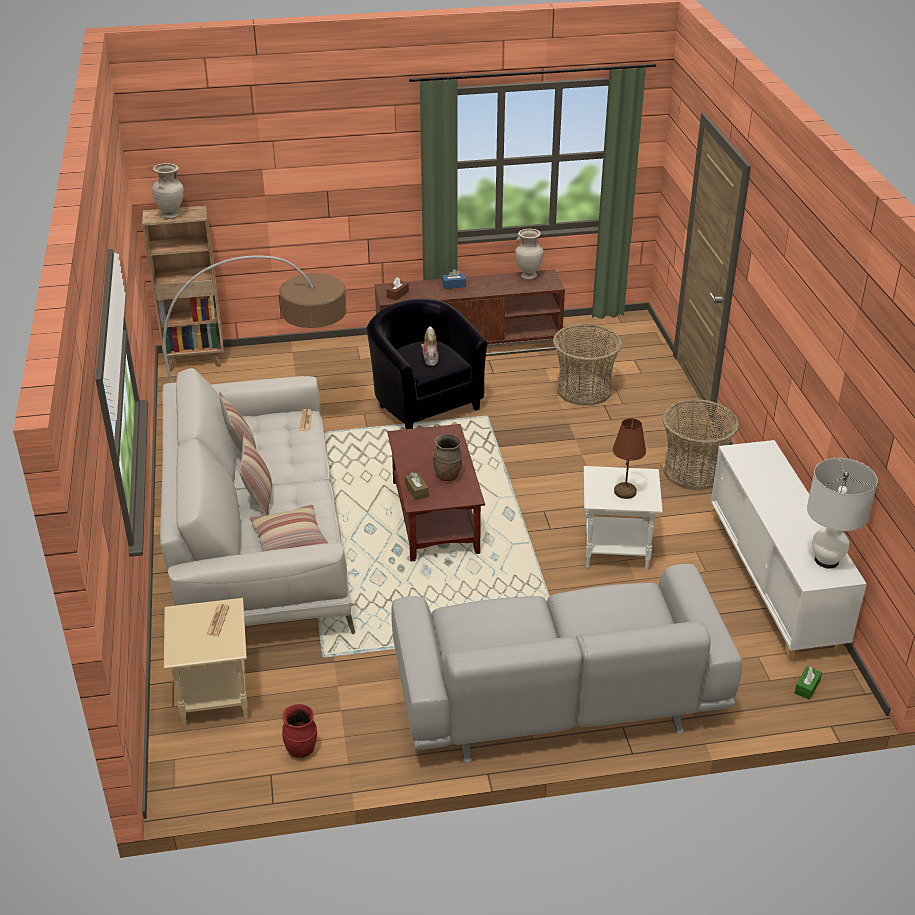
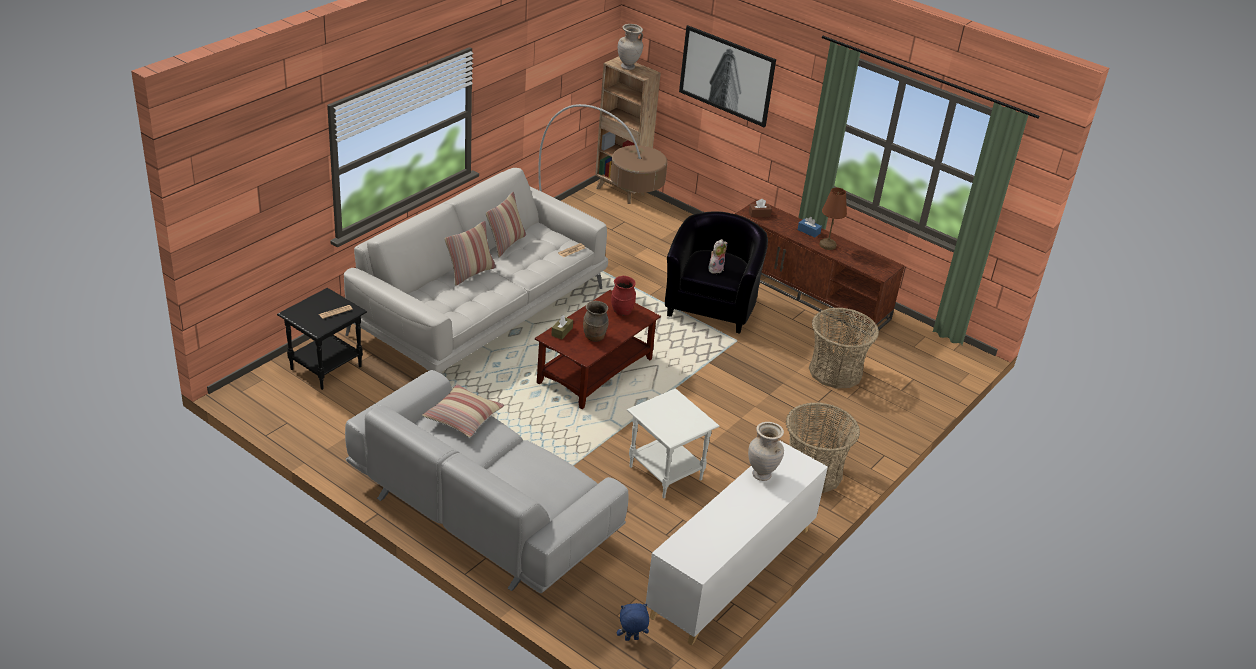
camera: 45 degrees right, 0 degrees up
beige side table [164,598,248,727] -> black side table [277,288,367,390]
pillow [250,505,328,552] -> pillow moved to [422,384,504,438]
red vase [282,704,317,758] -> red vase moved to [611,276,636,316]
beige vase [515,229,544,279] -> beige vase moved to [748,422,784,481]
brown table lamp [613,418,646,499] -> brown table lamp moved to [819,188,847,250]
green tissue box [795,666,822,700] -> blue plush toy [617,603,649,641]
white table lamp [807,458,878,568] -> none
none -> picture [679,25,776,128]

